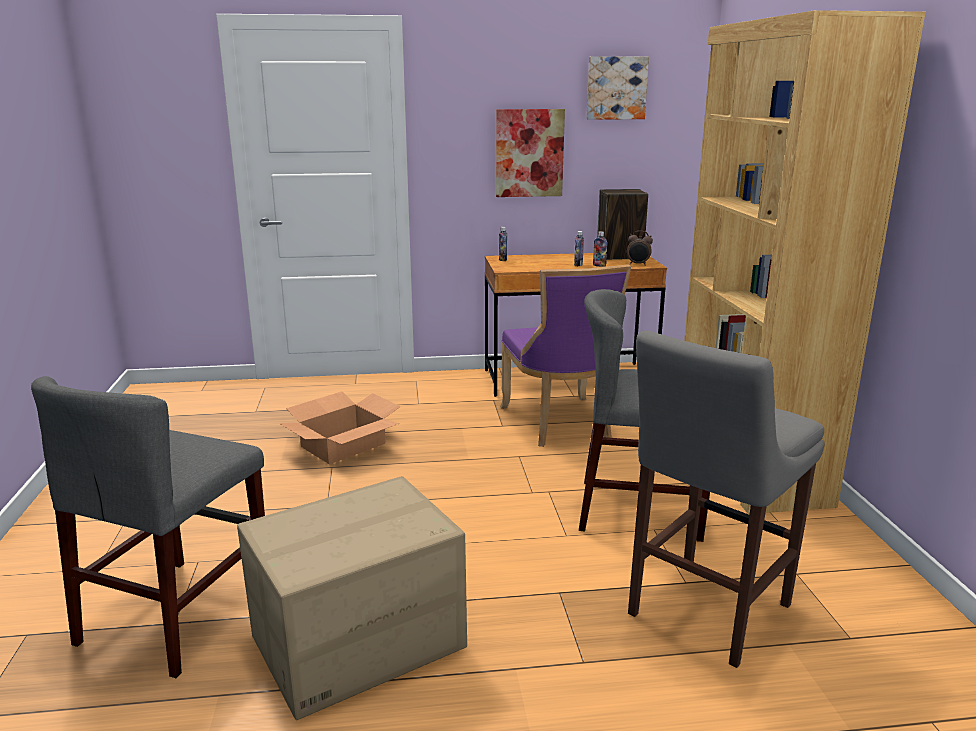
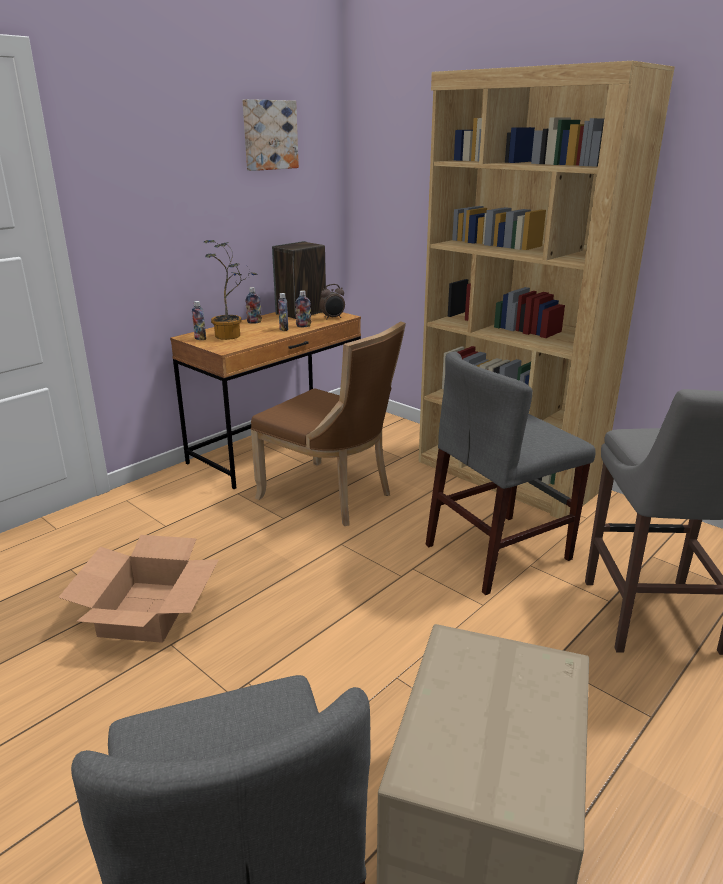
camera: 40 degrees left, 5 degrees up
picture [496,109,565,197] -> none
purple chair [500,264,631,447] -> brown chair [250,321,406,526]
none -> potted plant [204,240,257,340]
none -> bottle [245,287,262,324]

